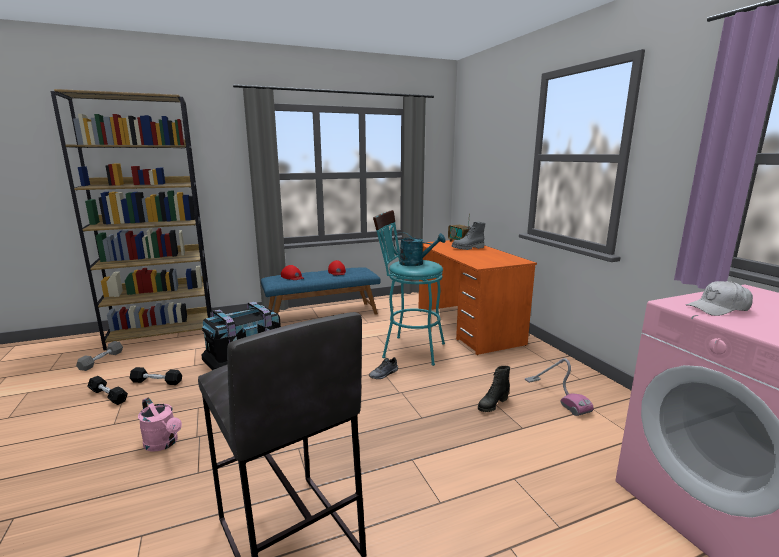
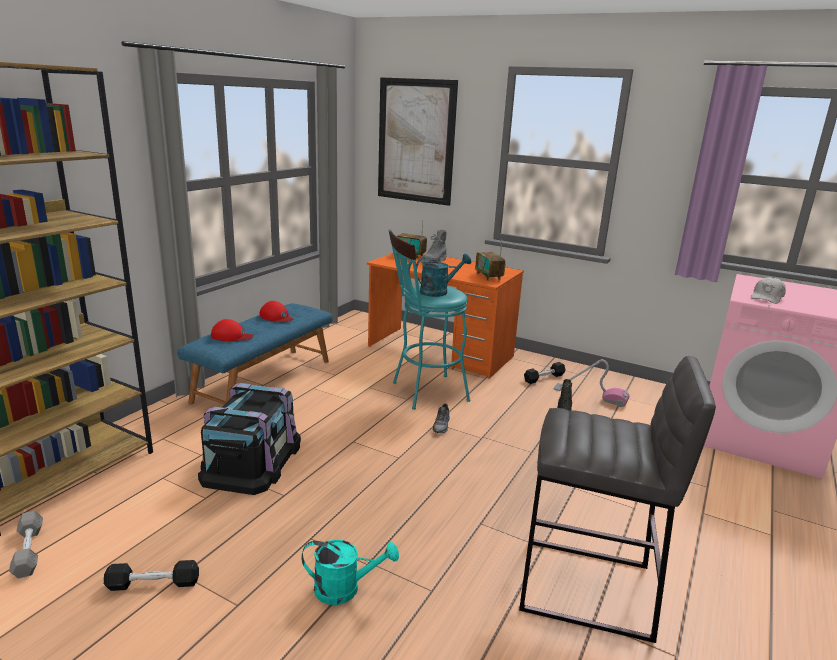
camera: 40 degrees left, 5 degrees up
black dumbbell [130,367,182,385] -> black dumbbell moved to [524,362,565,384]
pink watering can [138,398,182,452] -> turquoise watering can [301,539,399,605]
none -> picture [378,77,458,206]
none -> radio [475,239,506,281]

